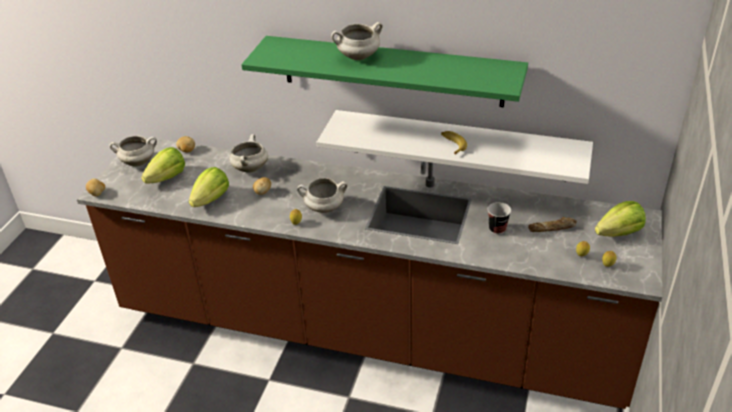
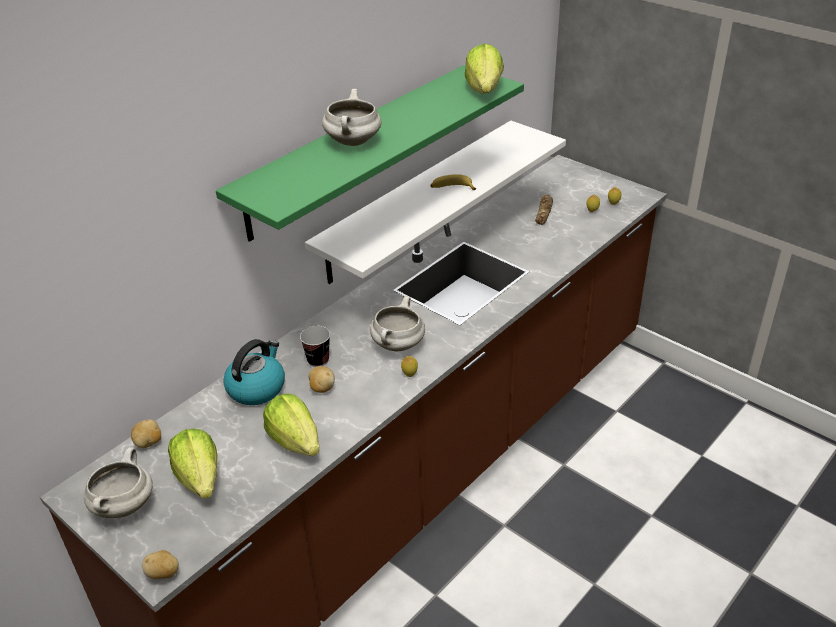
camera: 65 degrees left, 0 degrees up
white cooking pot [229,134,268,173] -> kettle [223,339,285,405]
cup [488,202,511,235] -> cup moved to [300,326,330,367]
lettuce [595,201,646,237] -> lettuce moved to [465,44,504,93]

